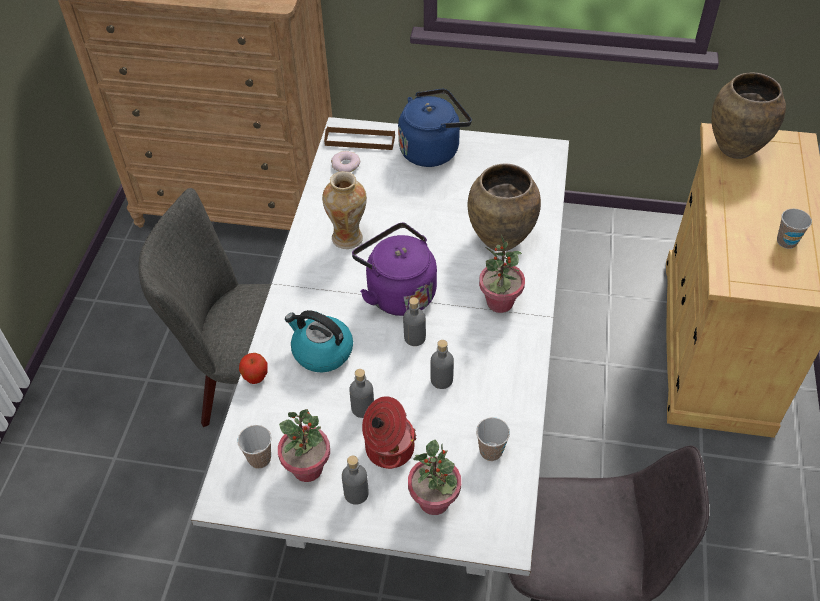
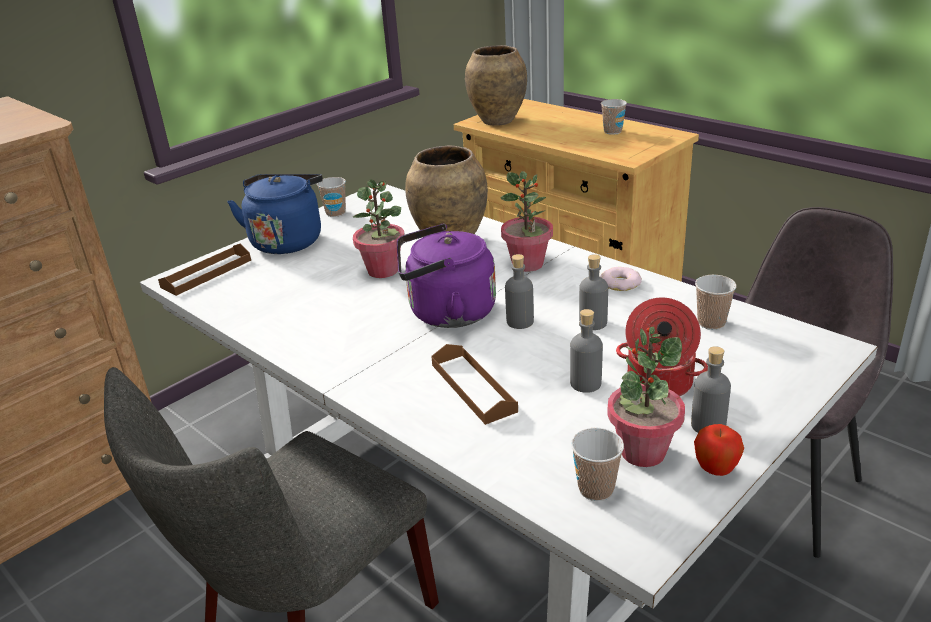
camera: 55 degrees left, 20 degrees down
apple [239,353,268,384] -> apple moved to [694,424,744,476]
kettle [285,310,353,372] -> brown tray [431,344,518,425]
vase [322,171,367,249] -> none
donut [331,151,360,172] -> donut moved to [600,267,642,291]
potted plant [408,440,461,515] -> potted plant moved to [353,179,405,278]
none -> cup [317,177,346,217]

